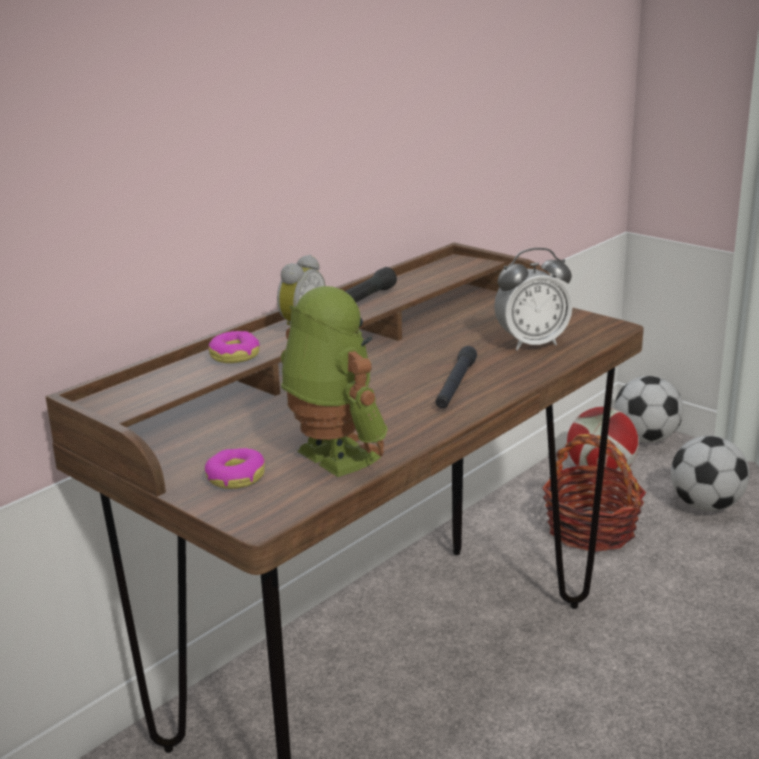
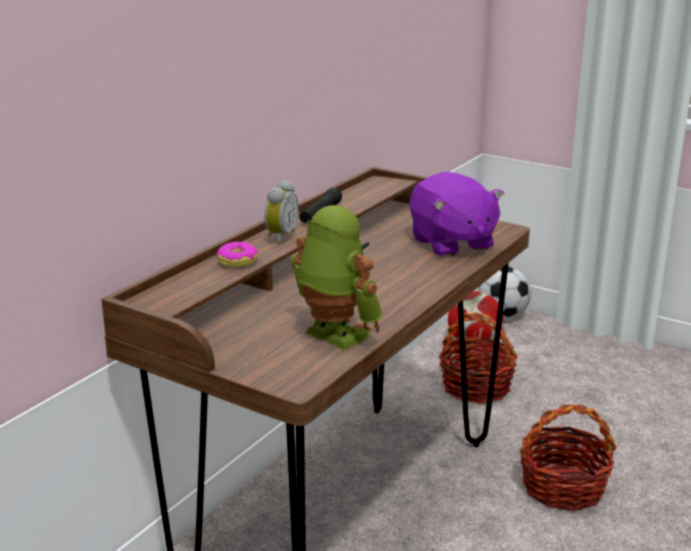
camera: 10 degrees left, 0 degrees up
donut [205,448,265,489] -> none
black flashlight [435,346,477,409] -> none
alarm clock [494,248,573,351] -> purple plush toy [409,172,504,257]
football [671,436,749,511] -> none
none -> basket [520,404,616,511]

